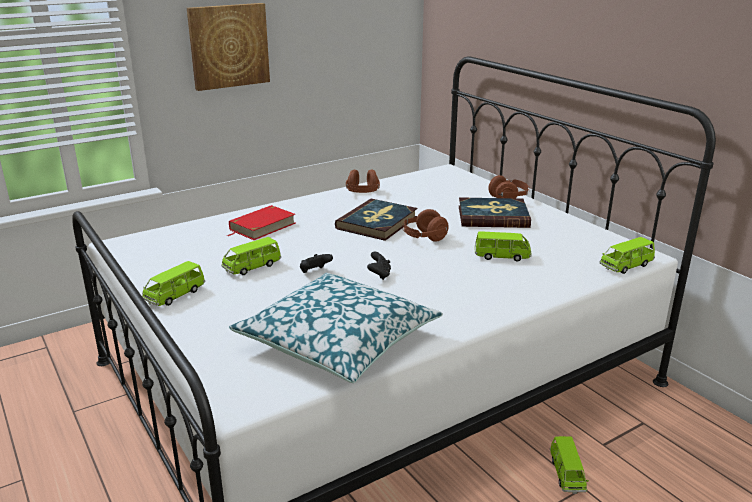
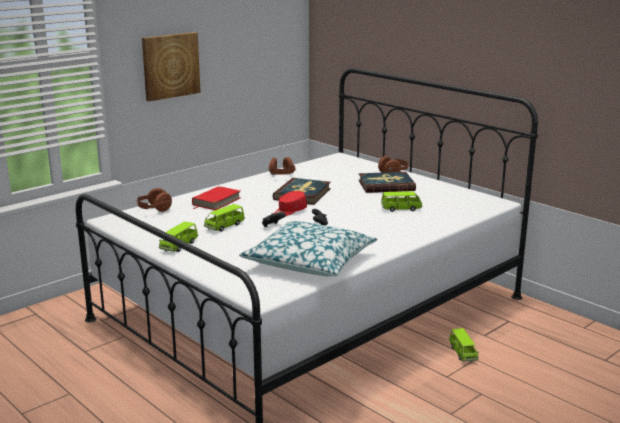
camera: 10 degrees left, 5 degrees down
brown headphones [402,209,449,242] -> brown headphones moved to [136,188,172,212]
green toy car [600,237,655,274] -> none
none -> red cap [274,191,307,216]

